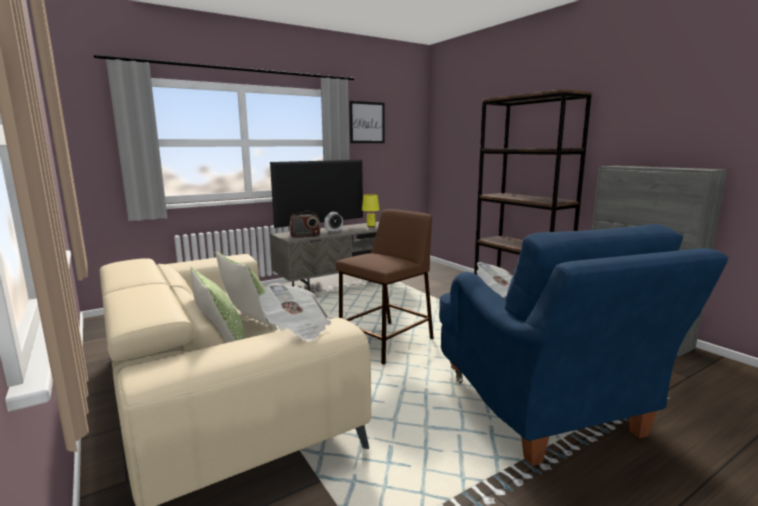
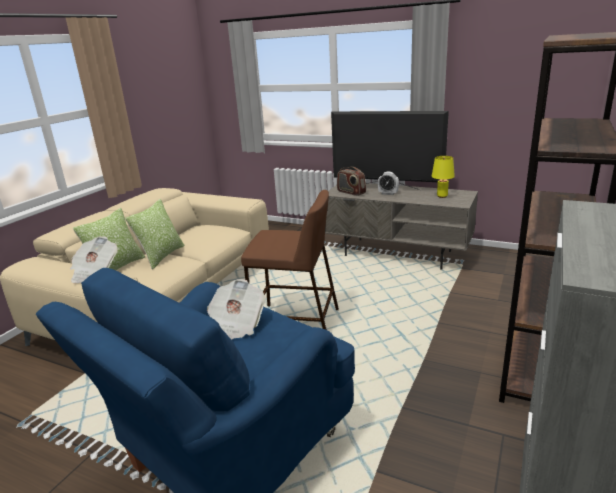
camera: 60 degrees right, 10 degrees up
picture [349,101,385,143] -> none

